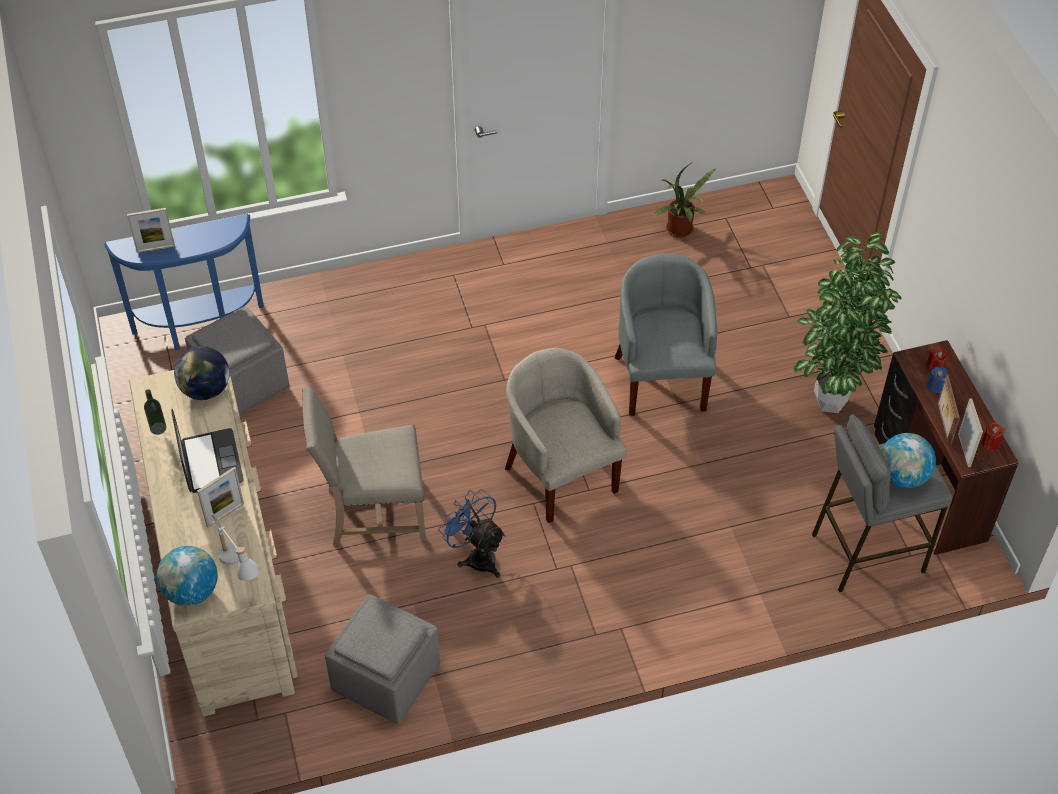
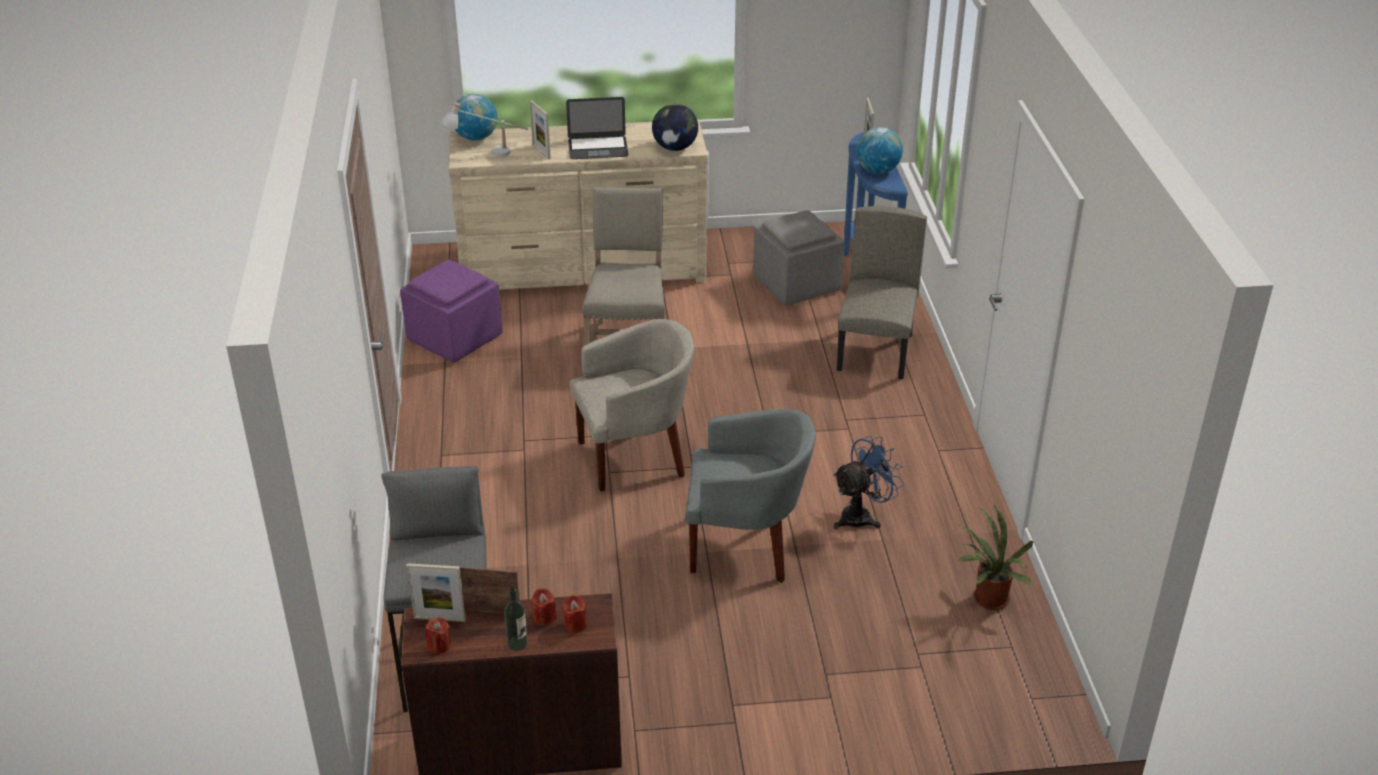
camera: 100 degrees right, 15 degrees down
bottle [144,389,166,435] -> bottle moved to [504,587,528,651]
grey ottoman [325,594,440,724] -> purple ottoman [400,260,503,363]
blue fan [438,489,505,578] -> blue fan moved to [833,436,904,530]
potted plant [794,232,902,413] -> none
globe [881,433,936,488] -> globe moved to [856,127,903,174]
blue candle [926,367,948,393] -> red candle [531,588,557,626]
none -> beige chair [837,206,927,379]

